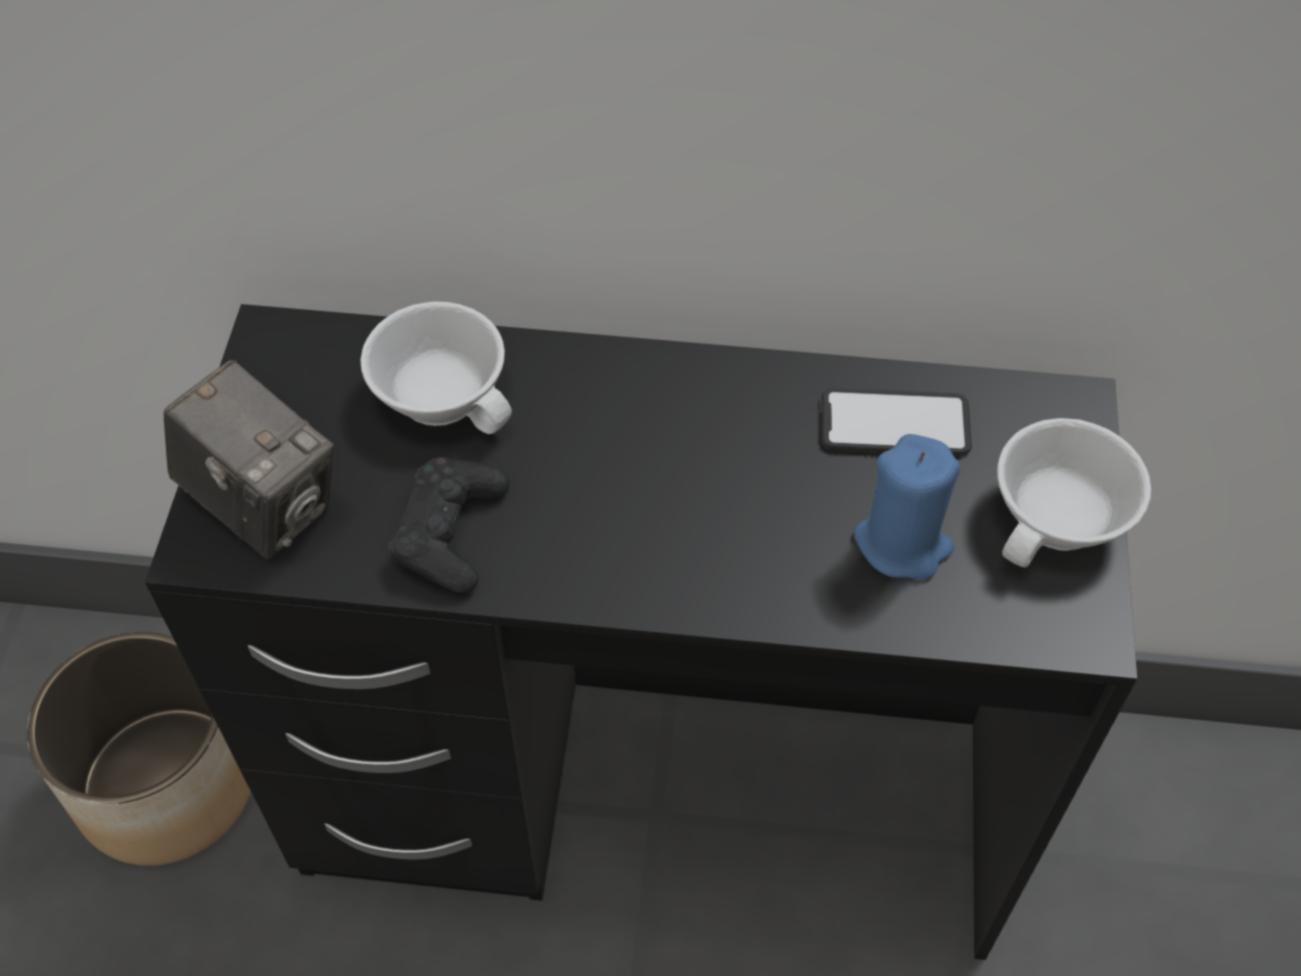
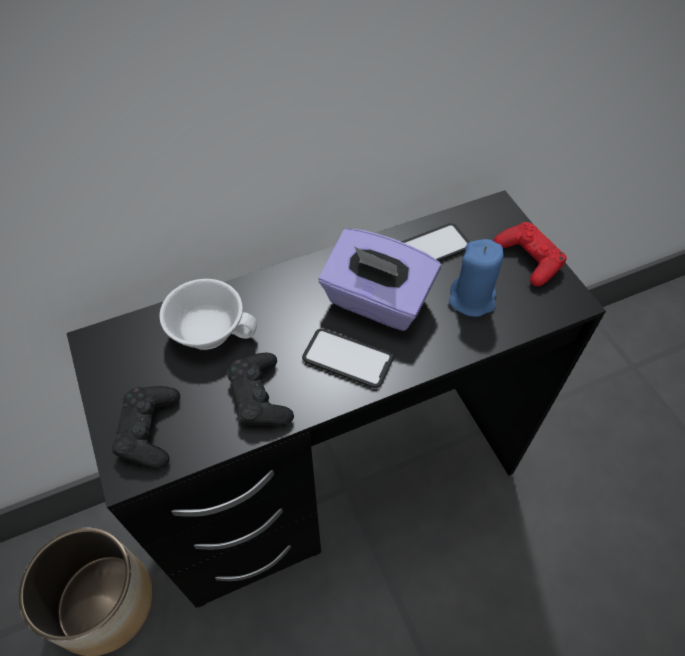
camera: 30 degrees left, 0 degrees up
camera [164,360,334,559] -> black game controller [111,386,180,468]
white cup [997,418,1151,568] -> red game controller [494,222,567,287]
none -> phone [302,328,394,388]
none -> purple tissue box [319,228,441,331]

